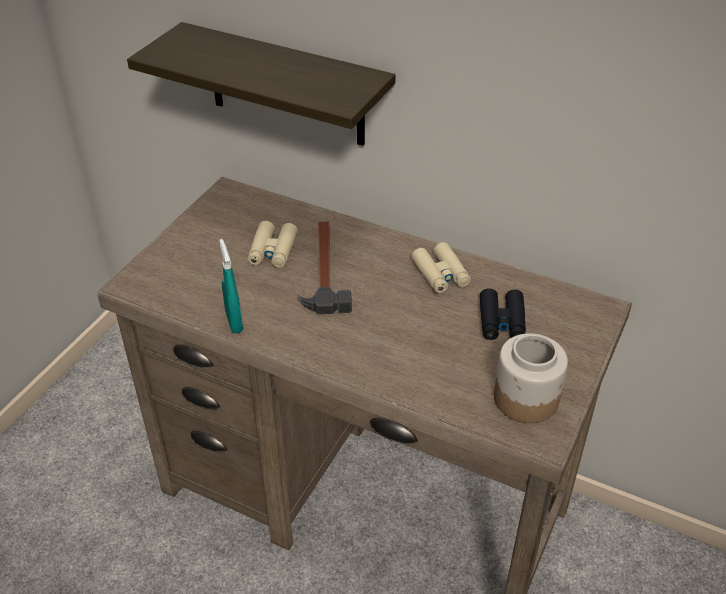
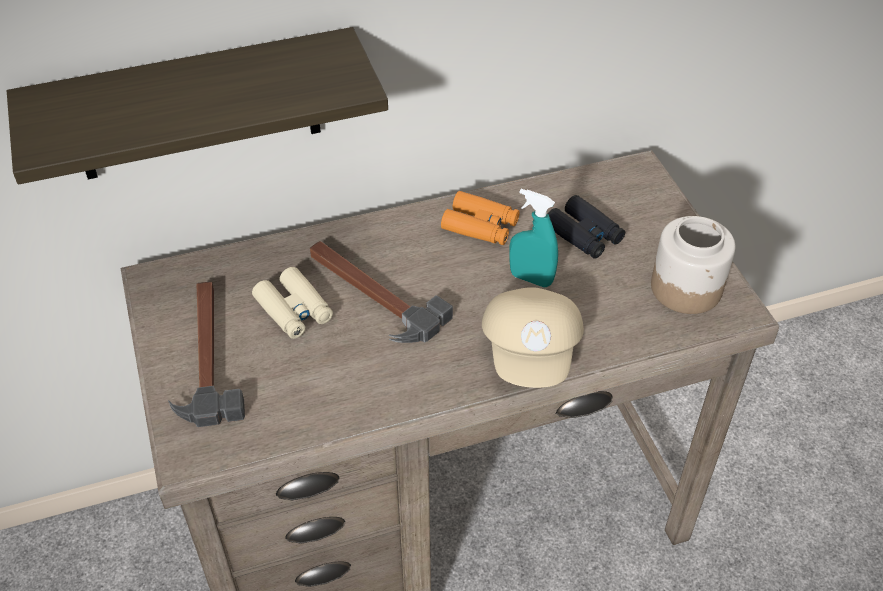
camera: 45 degrees left, 5 degrees up
turquoise spray bottle [219,239,243,333] -> turquoise spray bottle moved to [509,189,558,287]
beige binoculars [411,242,471,293] -> orange binoculars [441,191,520,245]
none -> hammer [168,282,245,427]
none -> beige cap [482,287,584,388]

